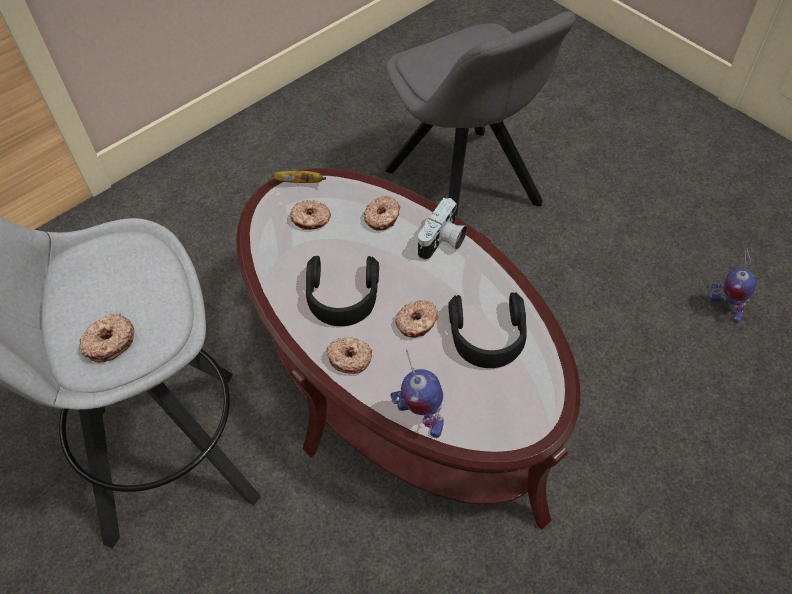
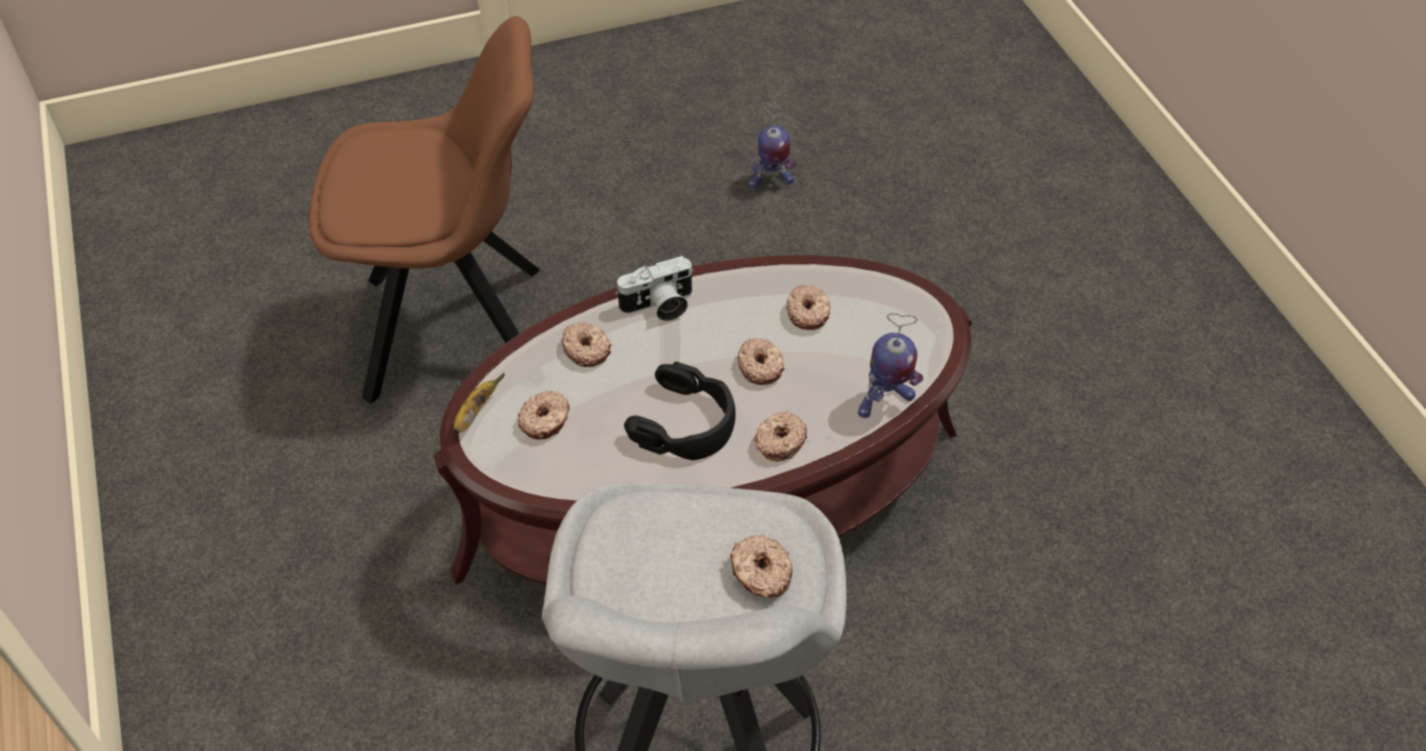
camera: 70 degrees left, 5 degrees down
grey chair [385,11,576,216] -> brown chair [309,16,540,404]
camera [418,198,467,260] -> camera turned 105 degrees clockwise [615,256,694,321]
black headphones [448,292,527,368] -> donut [786,285,830,330]

